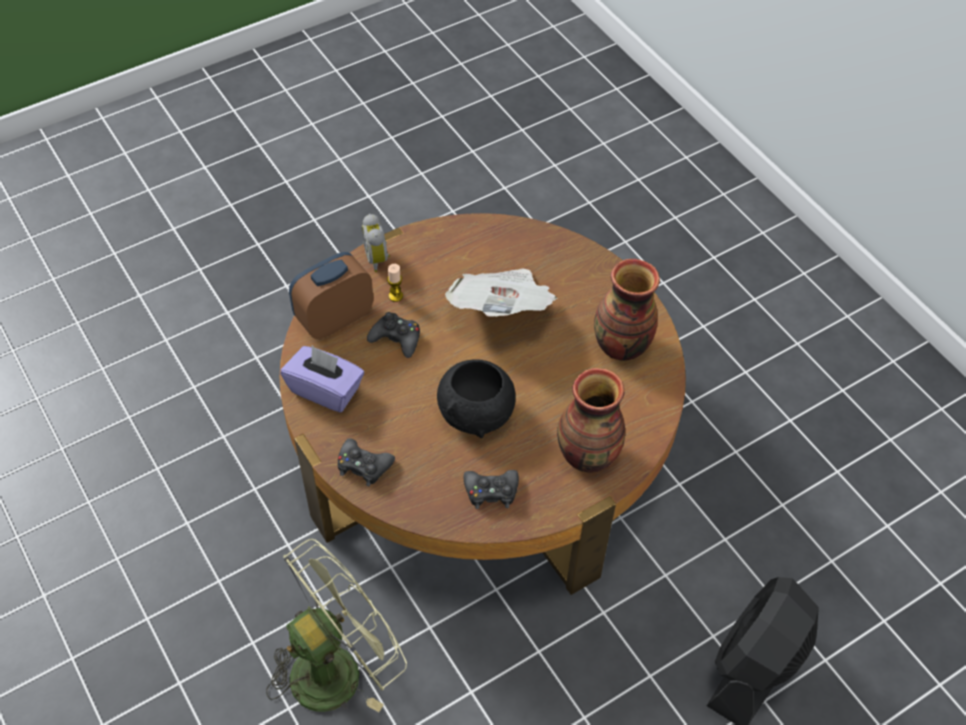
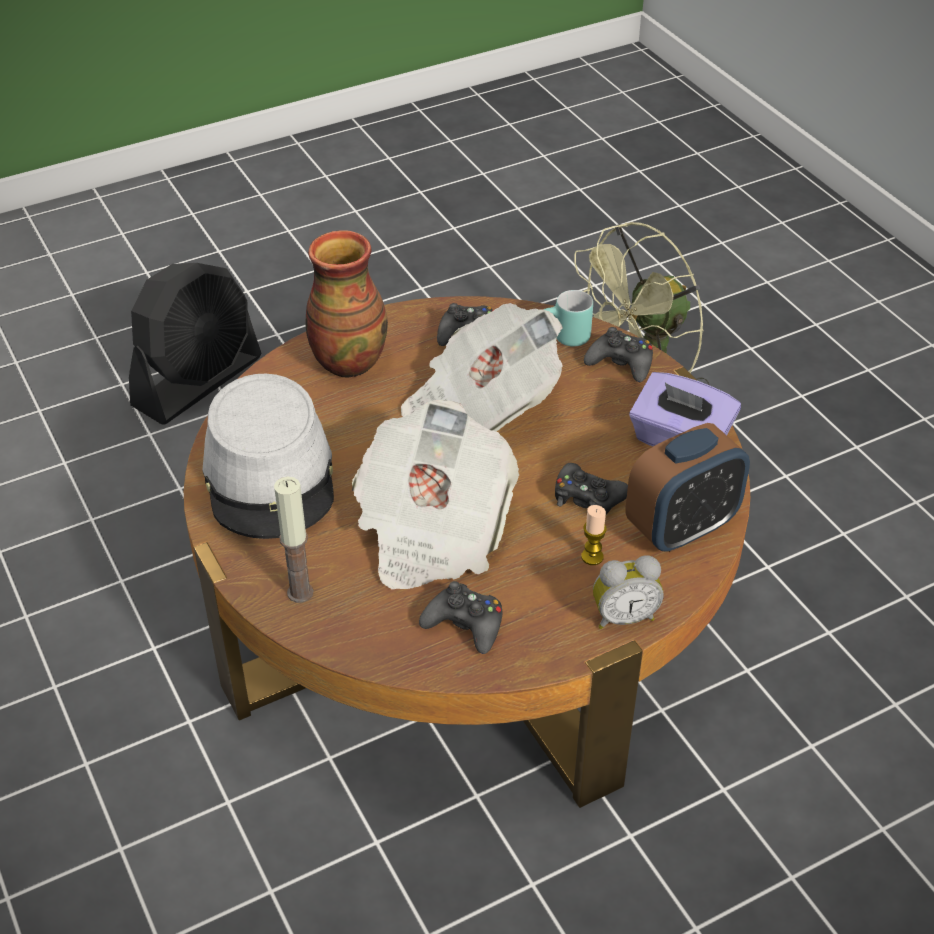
camera: 175 degrees left, 10 degrees down
alarm clock [362,214,390,272] -> alarm clock turned 90 degrees clockwise [593,555,664,629]
black bowl [437,359,516,438] -> newspaper [401,303,563,431]
vase [594,259,660,361] -> grey hat [202,374,334,539]
none -> candle [274,476,313,603]
none -> black game controller [419,581,502,654]
none -> turquoise mug [543,290,593,347]

